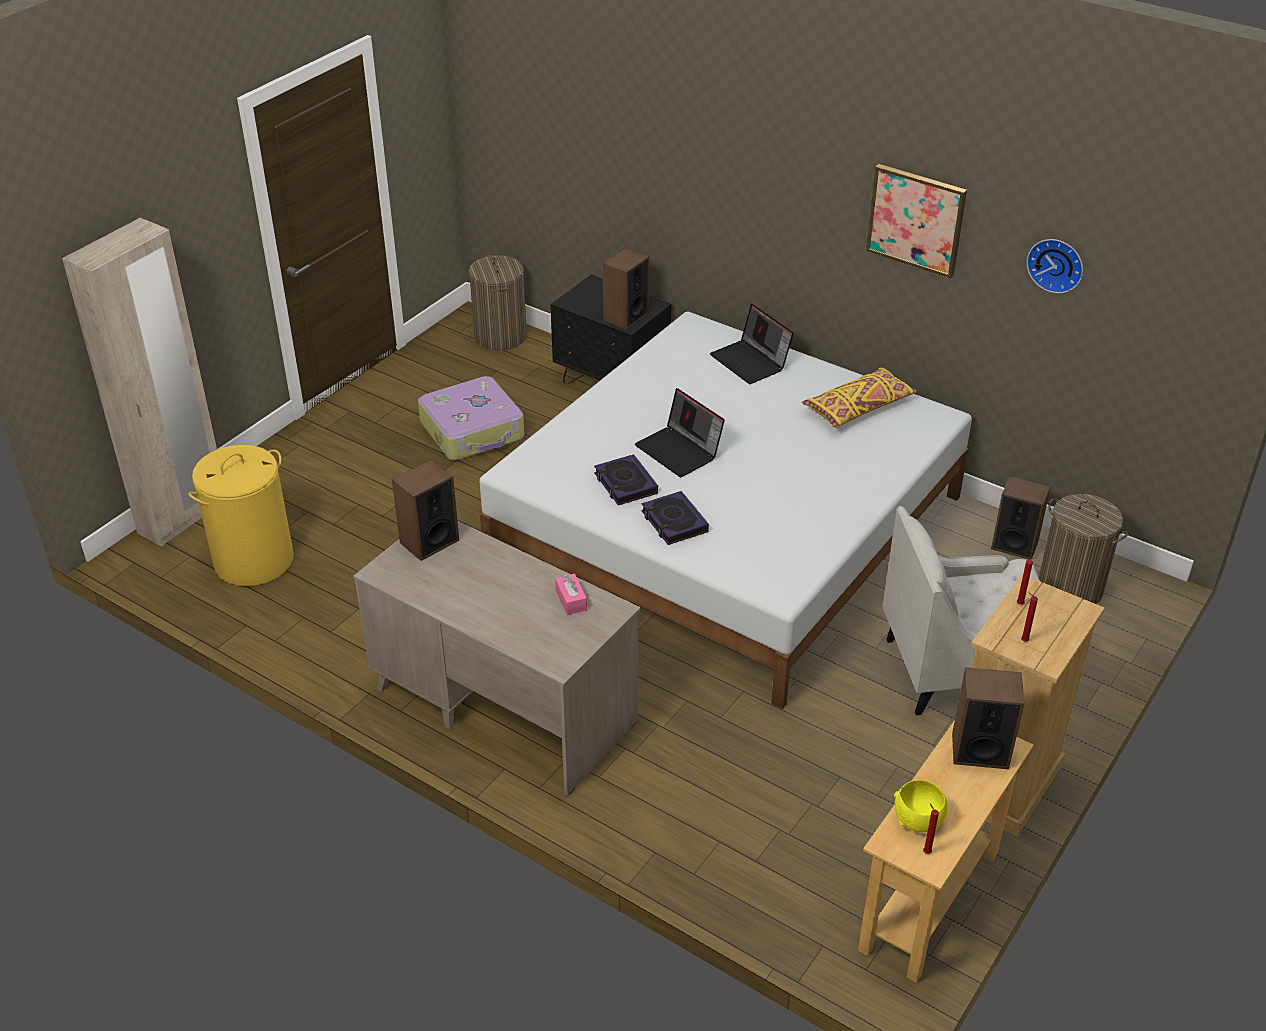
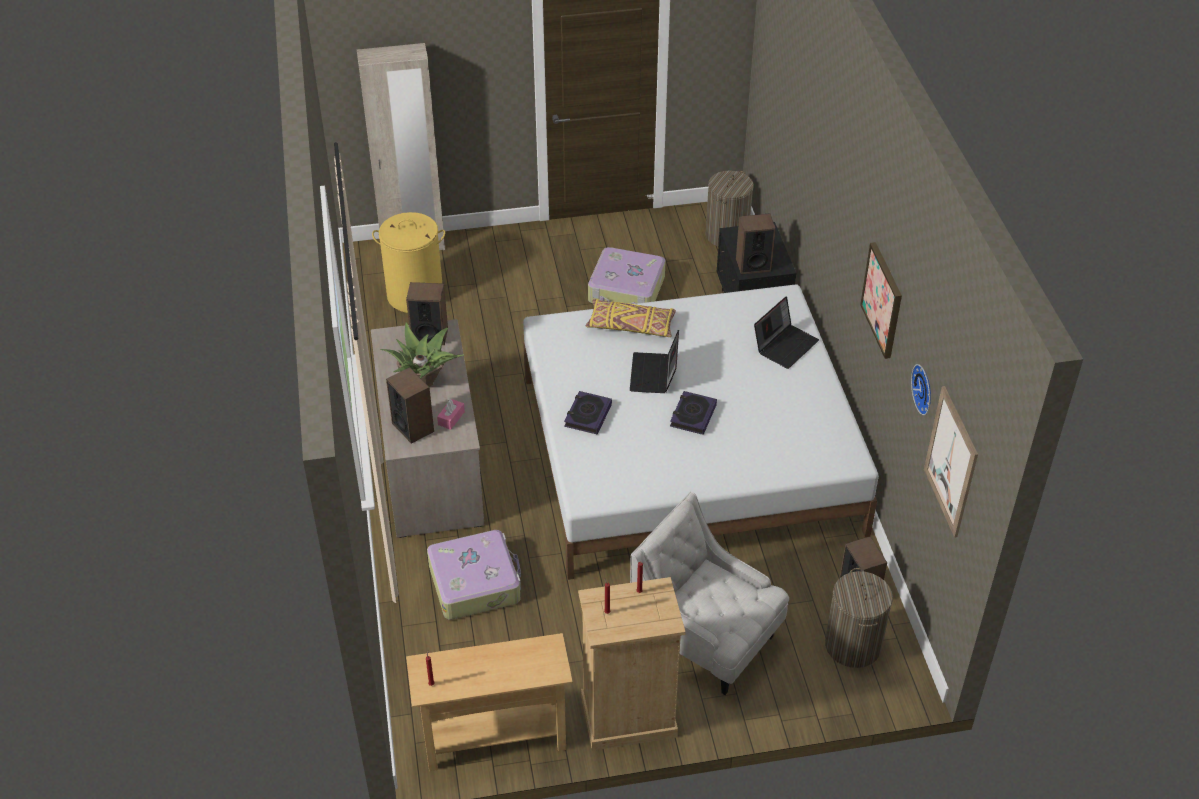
camera: 45 degrees right, 5 degrees up
book [594,454,658,505] -> book moved to [670,391,717,435]
laptop [710,304,794,384] -> laptop turned 150 degrees counterclockwise [754,296,819,369]
yellow pillow [802,368,917,428] -> yellow pillow moved to [586,299,676,337]
yellow bowl [894,780,947,832] -> none
speaker [952,667,1024,769] -> speaker moved to [386,367,434,444]
none -> potted plant [380,322,464,387]
none -> suitcase [427,530,521,620]
none -> picture [924,386,978,538]

